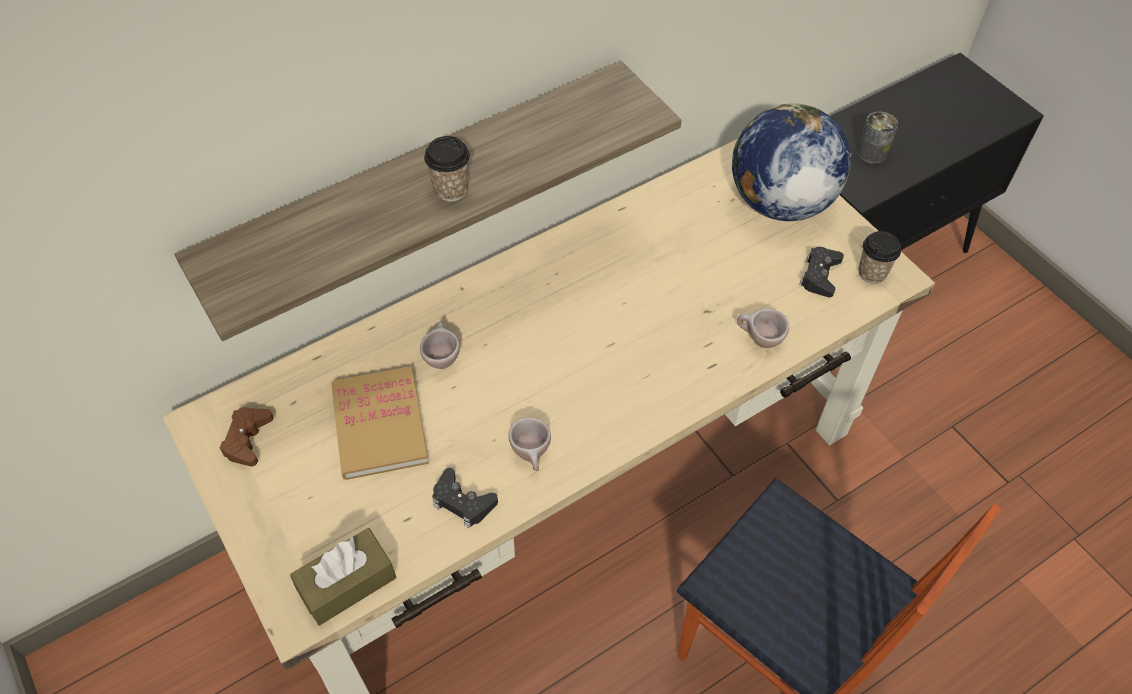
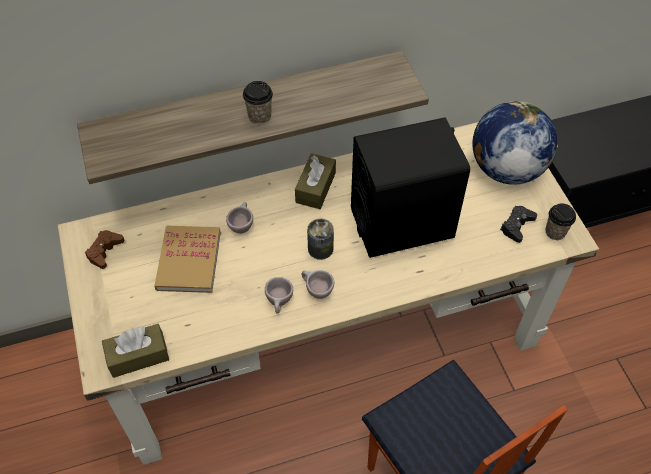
camera: 15 degrees right, 0 degrees up
black game controller [432,468,498,528] -> none
beige cup [737,309,789,348] -> beige cup moved to [302,270,335,299]
can [857,112,898,164] -> can moved to [307,218,334,260]
none -> brown tissue box [295,153,336,209]
none -> black speaker [351,117,470,258]

